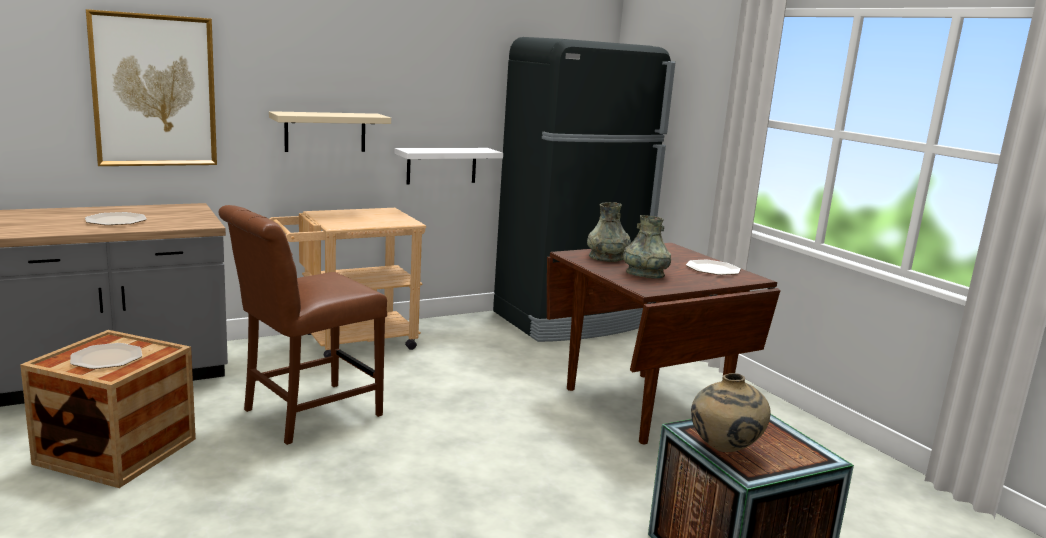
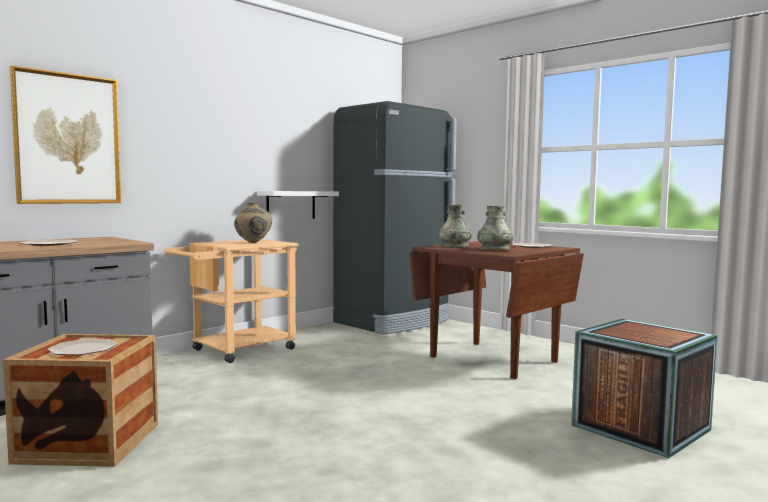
camera: 15 degrees left, 10 degrees down
brown chair [218,205,387,445] -> none
beige shelf [269,111,391,152] -> none
beige vase [691,373,771,452] -> beige vase moved to [234,203,272,243]

